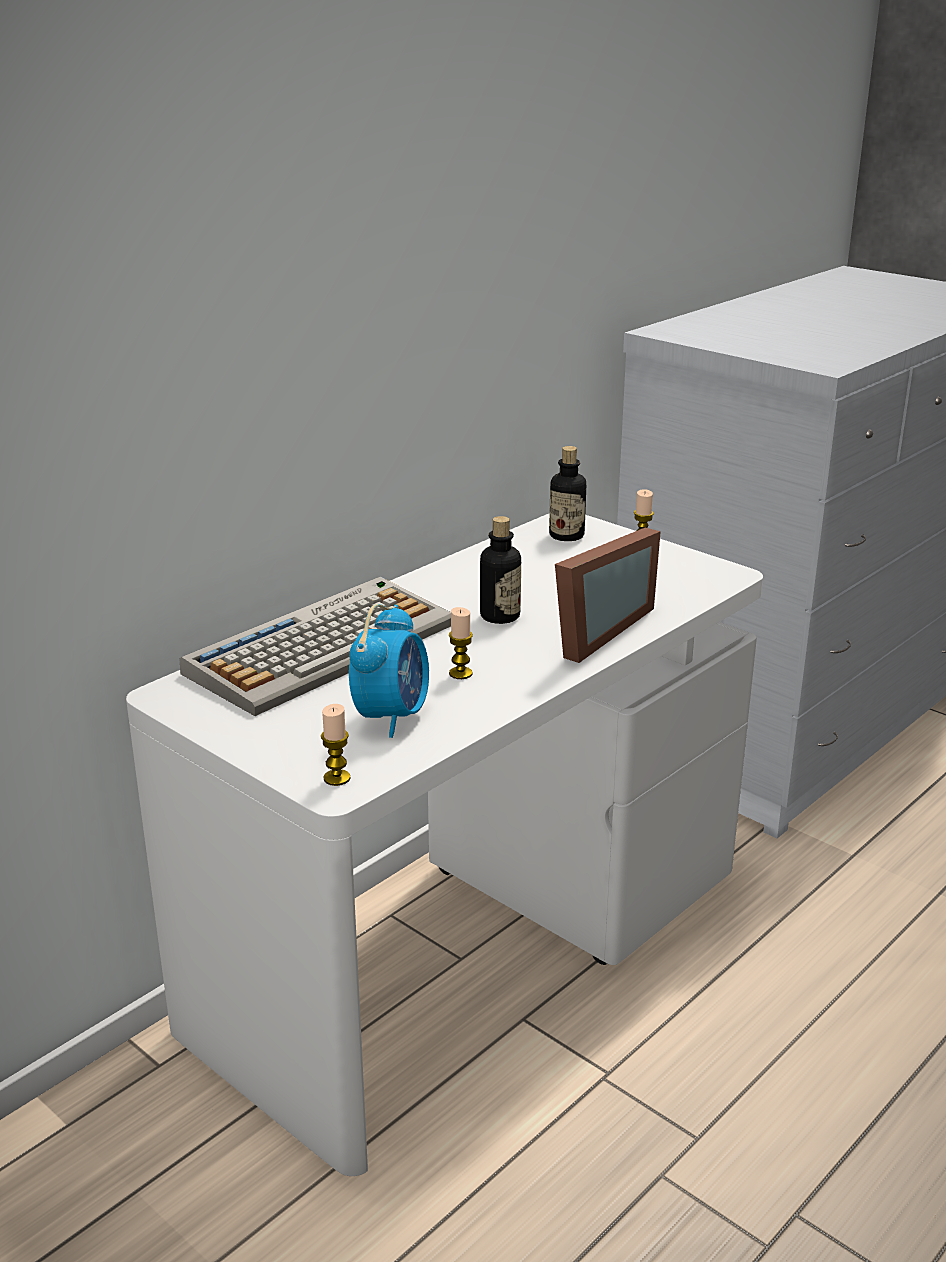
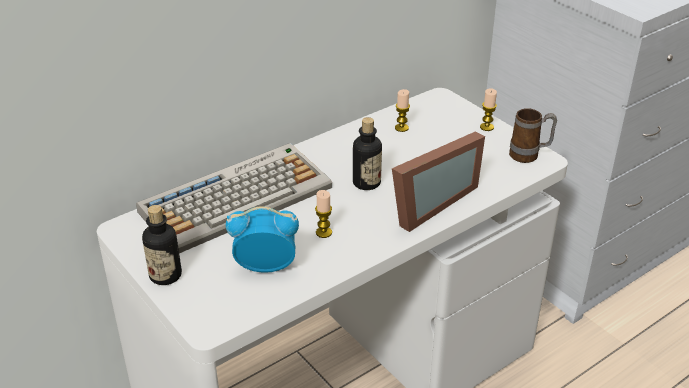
camera: 10 degrees right, 10 degrees up
candle [321,704,350,786] -> candle moved to [395,89,410,132]
alarm clock [349,604,429,738] -> alarm clock turned 120 degrees counterclockwise [226,206,299,273]
bottle [549,446,586,541] -> bottle moved to [142,205,182,285]
none -> mug [509,108,557,163]

